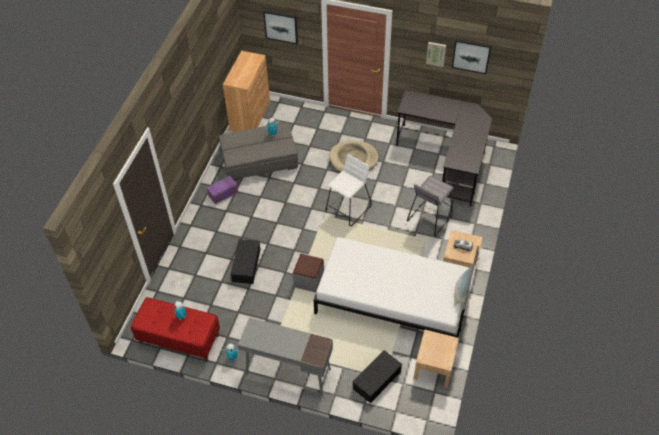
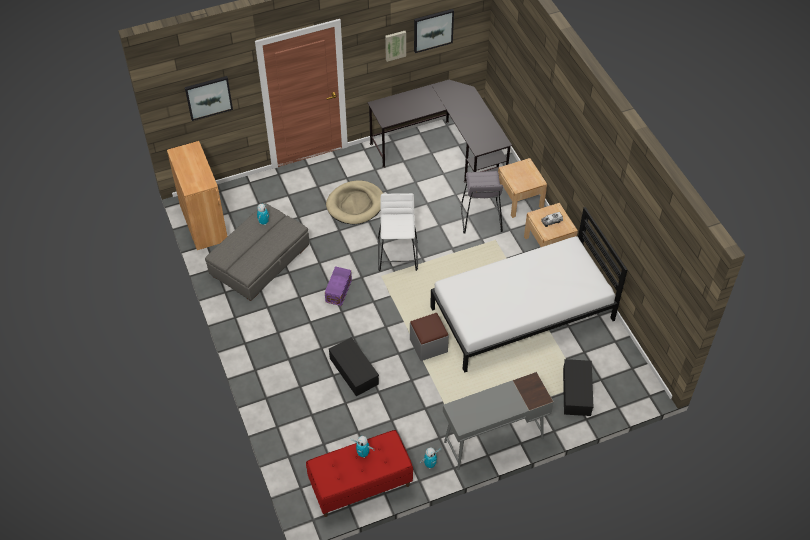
camera: 40 degrees left, 0 degrees up
purple storage box [207,176,238,204] -> purple storage box moved to [325,266,352,306]
beige nightstand [414,330,459,388] -> beige nightstand moved to [498,158,547,218]
pillow [454,264,476,306] -> none

